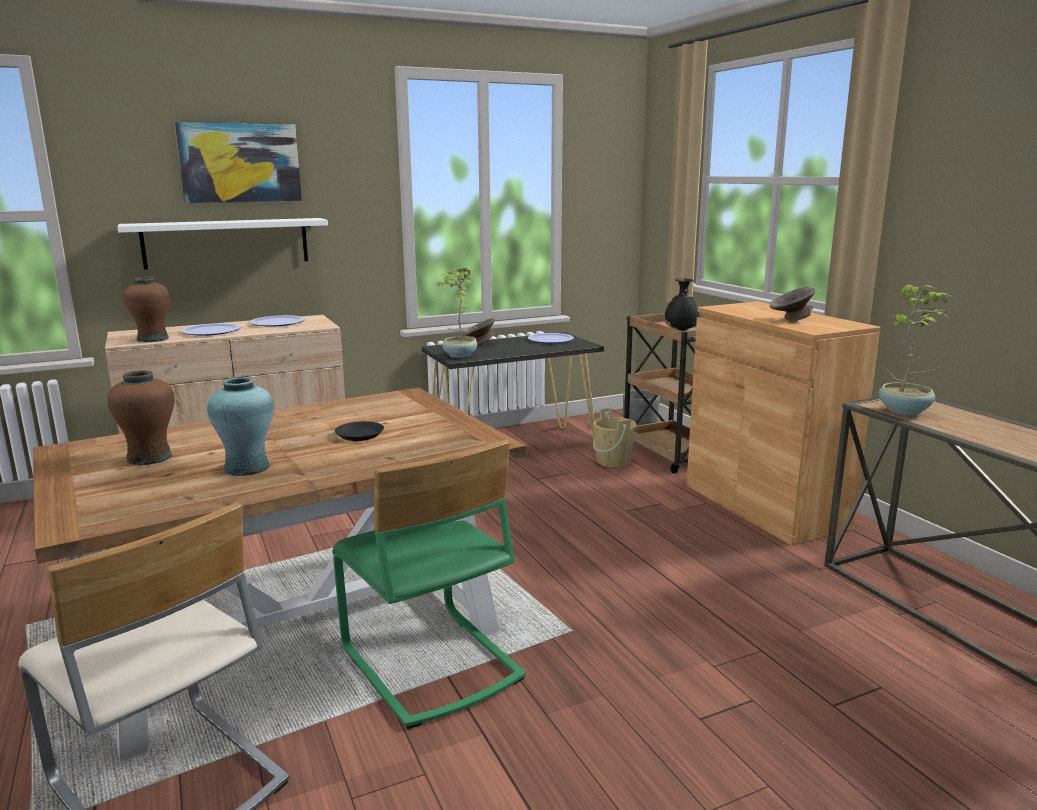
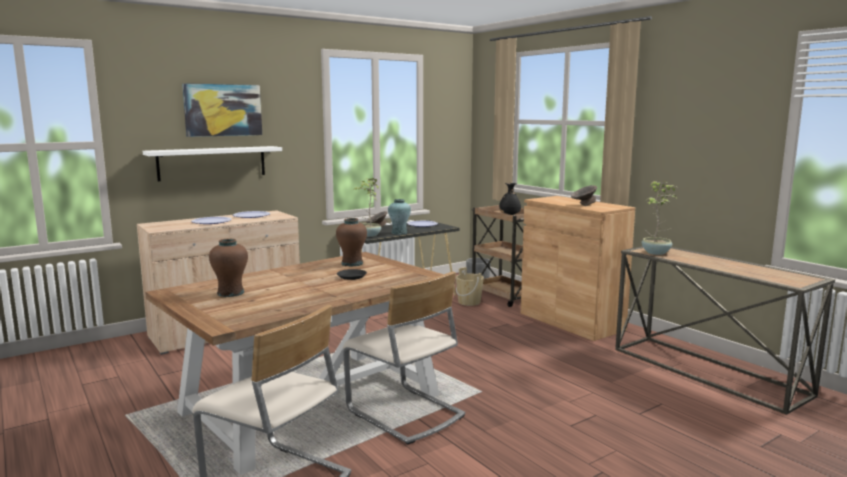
camera: 10 degrees left, 5 degrees down
brown vase [123,277,170,342] -> brown vase moved to [336,218,367,267]
turquoise vase [207,377,274,476] -> turquoise vase moved to [388,199,411,235]
green chair [332,440,526,729] -> beige chair [343,271,465,445]

